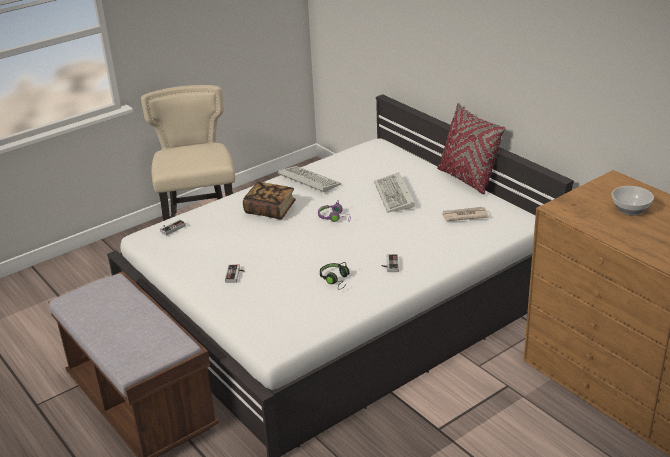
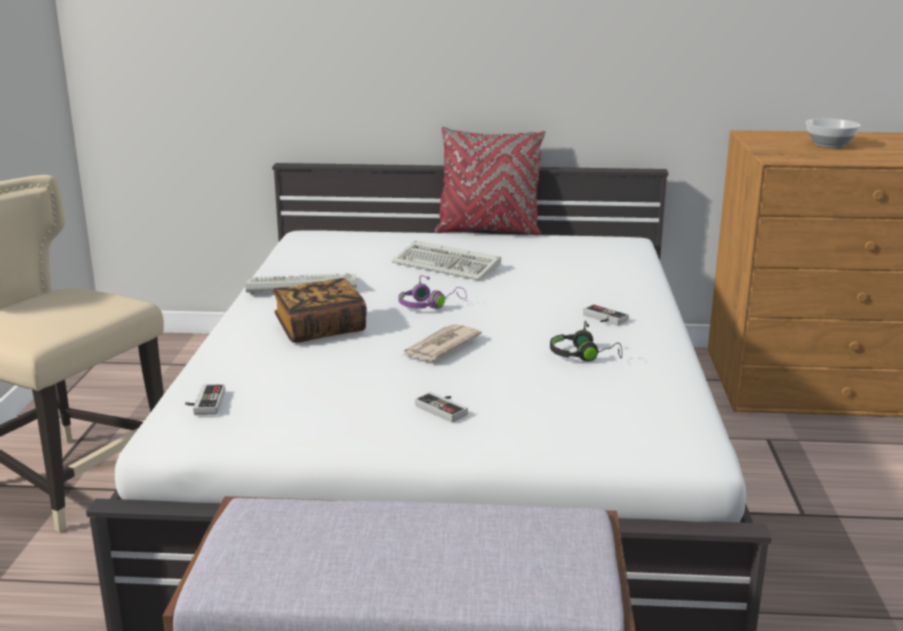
camera: 50 degrees left, 10 degrees down
newspaper [441,207,489,221] -> newspaper moved to [402,324,482,361]

